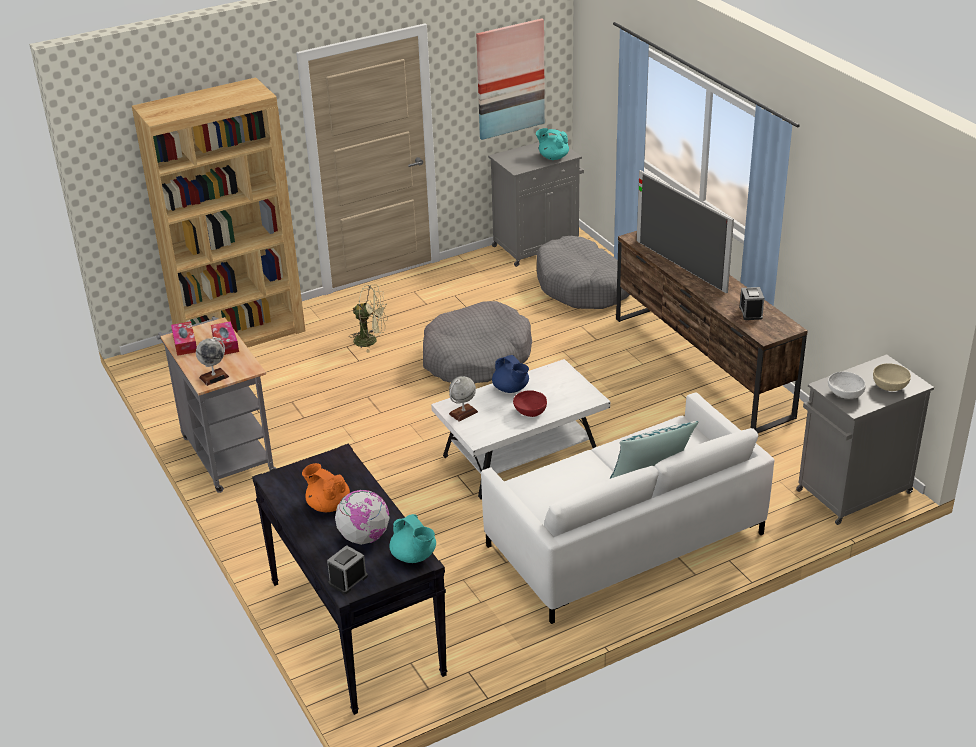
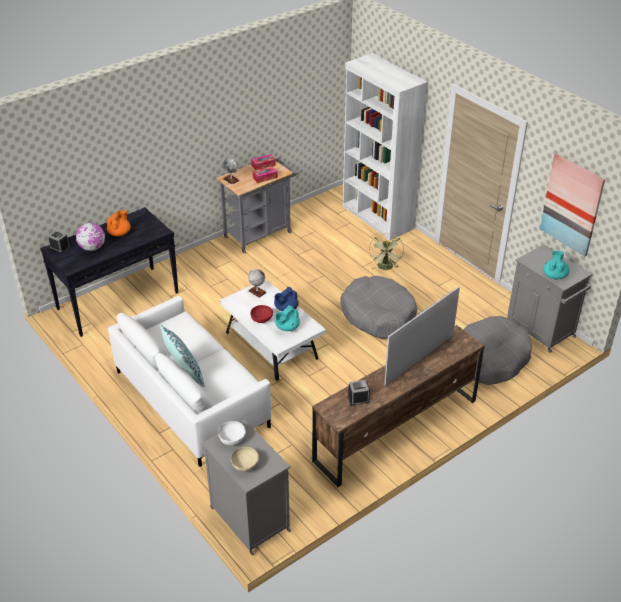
camera: 80 degrees right, 5 degrees up
brown bookcase [132,77,305,347] -> white bookcase [343,53,428,241]
turquoise teapot [389,514,436,563] -> turquoise teapot moved to [275,305,300,331]

